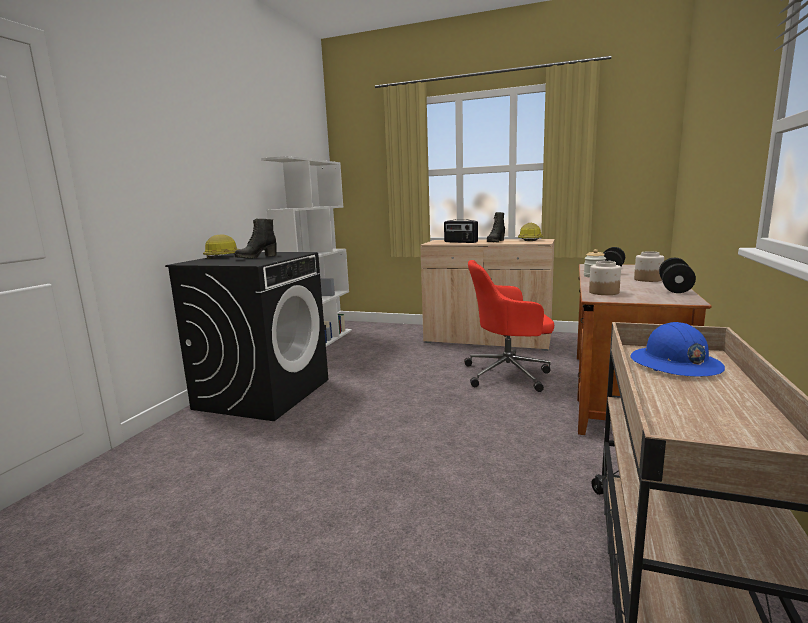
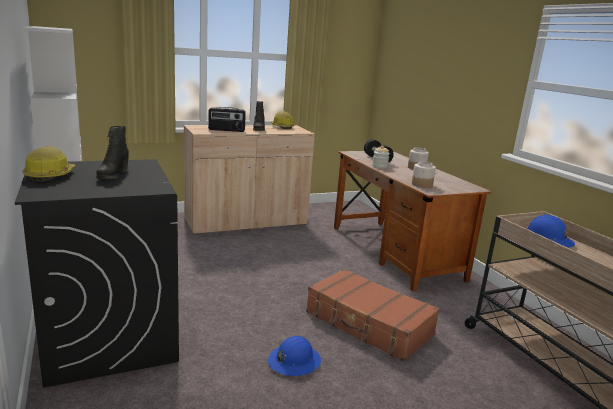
camera: 45 degrees left, 5 degrees up
red office chair [464,260,554,392] -> none
black dumbbell [659,258,696,293] -> none
none -> blue hard hat [268,336,321,376]
none -> brown suitcase [306,268,440,362]

